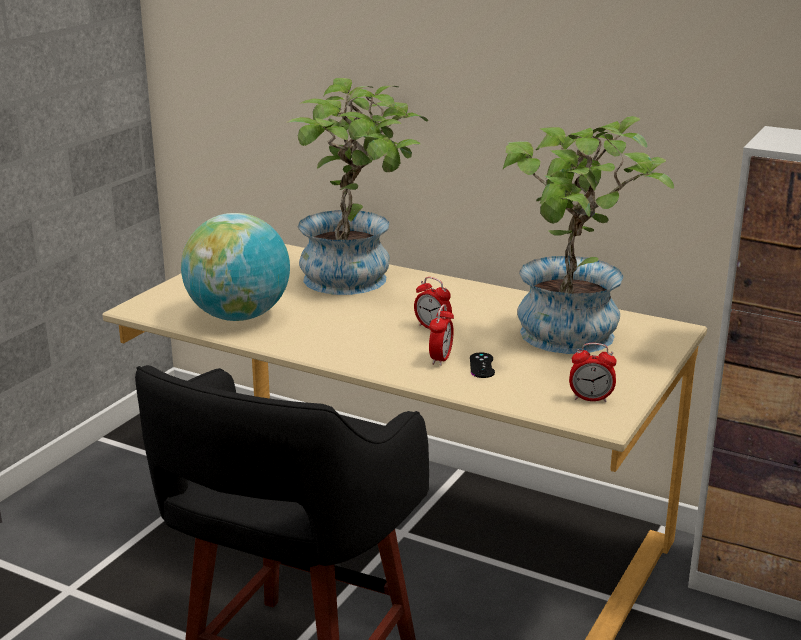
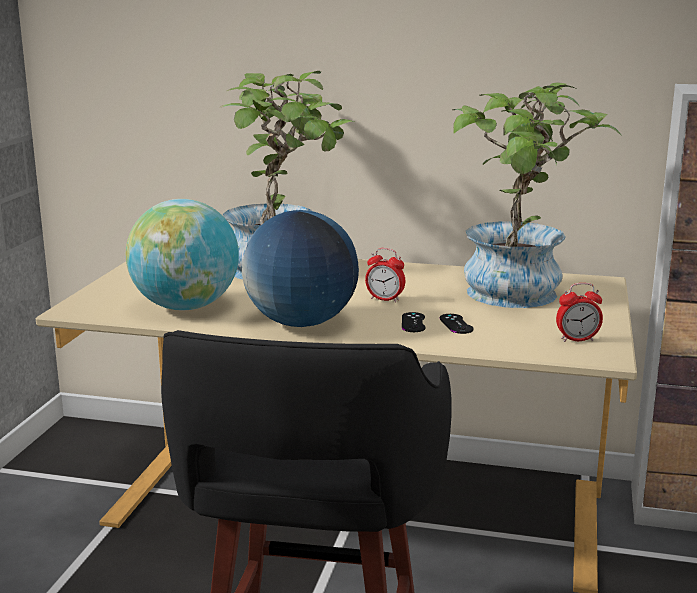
camera: 15 degrees left, 5 degrees down
alarm clock [429,304,454,366] -> black game controller [402,312,425,332]
none -> globe [242,210,359,327]

